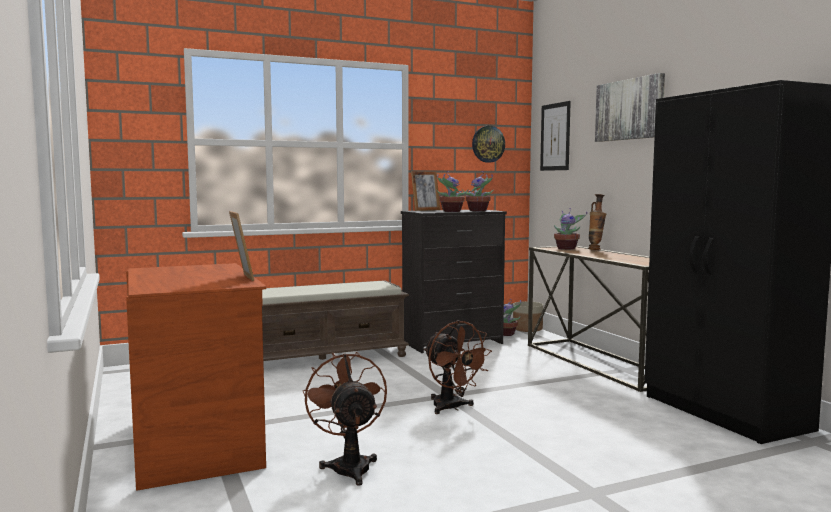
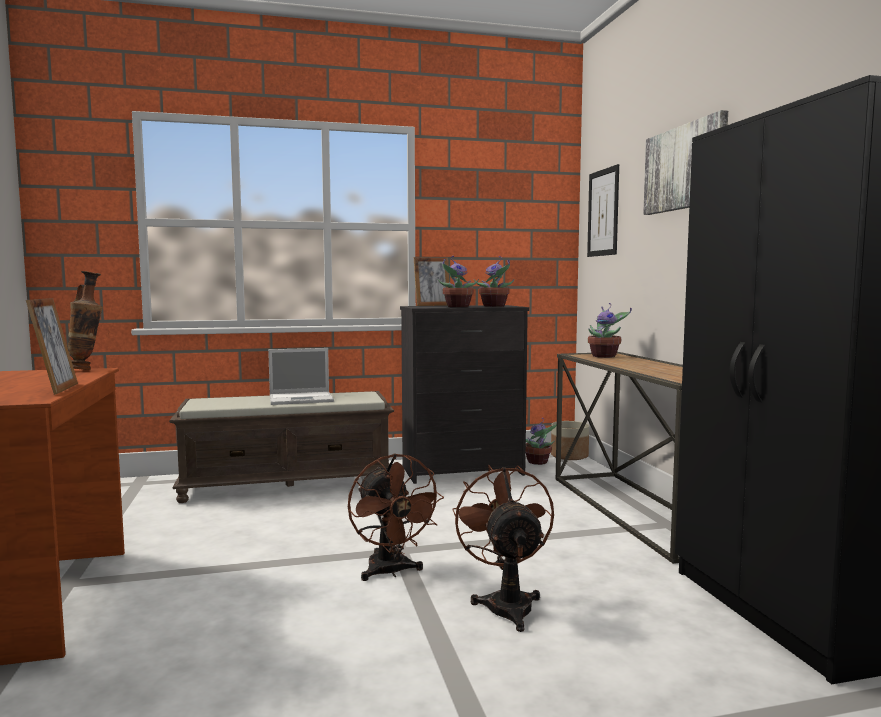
camera: 10 degrees right, 0 degrees up
brown fan [303,352,387,486] -> brown fan moved to [452,465,554,632]
wall clock [472,126,505,163] -> none
vase [588,194,606,250] -> vase moved to [68,271,103,370]
none -> laptop [268,348,334,405]

